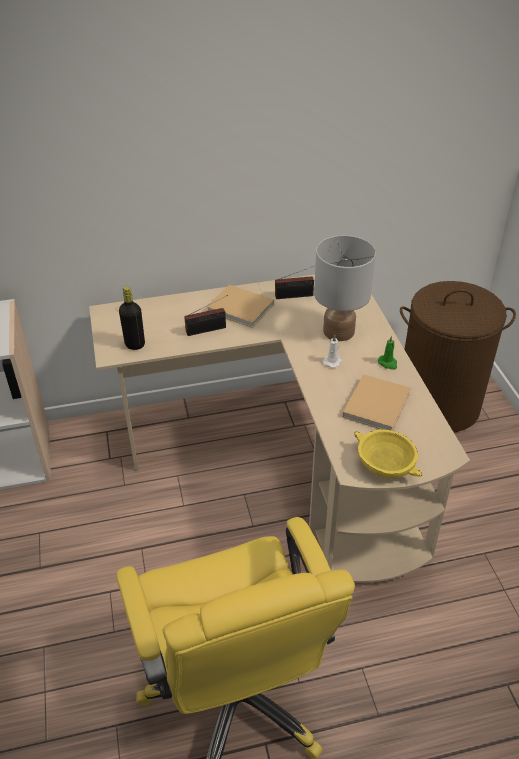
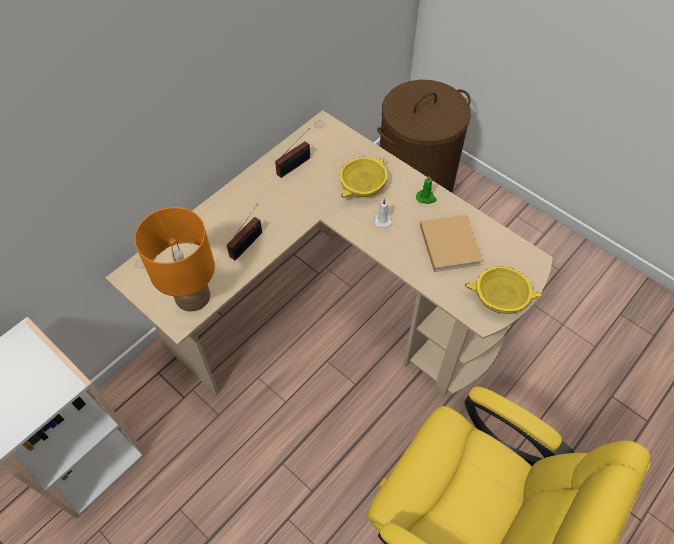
camera: 35 degrees left, 15 degrees up
black bottle [119,286,145,350] -> orange table lamp [135,207,215,311]
beige book [207,285,274,328] -> none
grey table lamp [314,235,376,341] -> yellow bowl [339,157,388,198]

